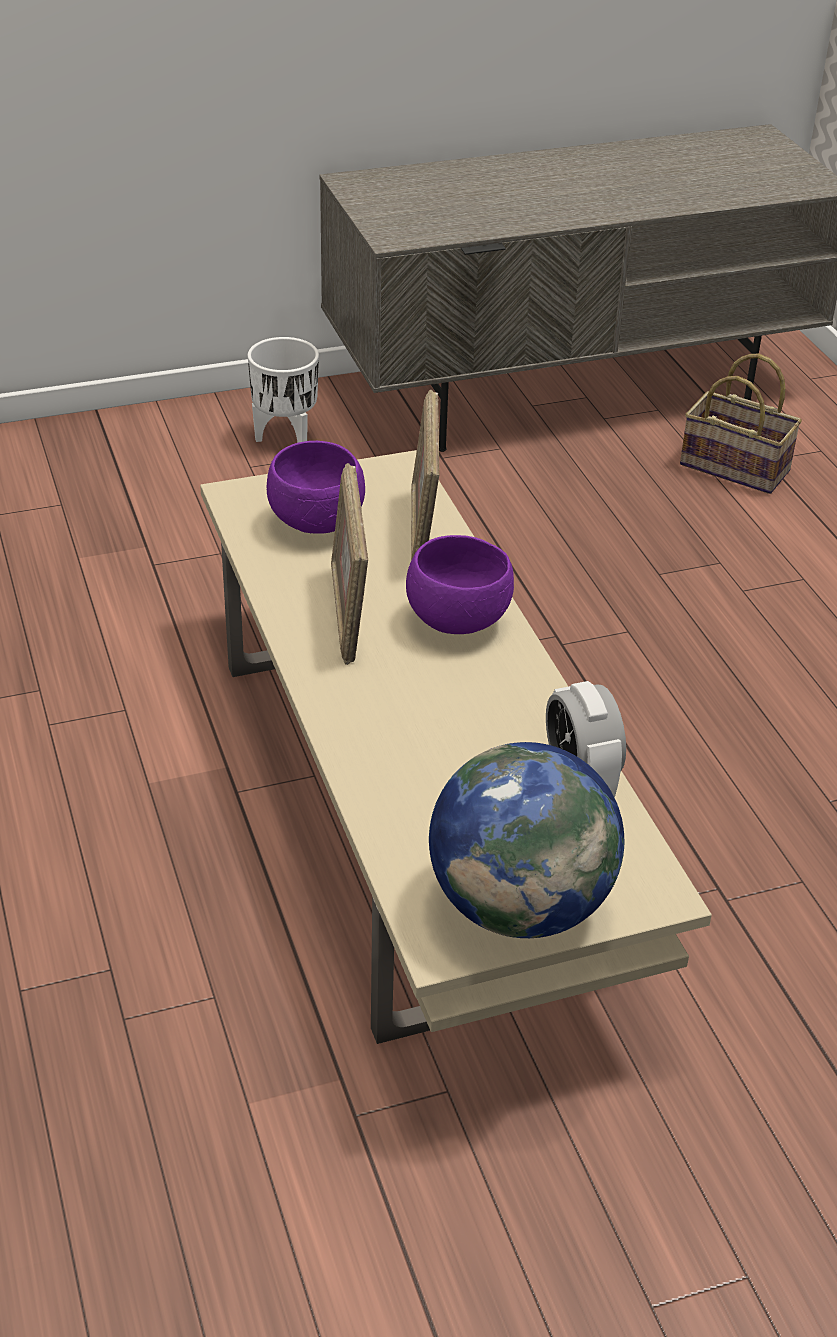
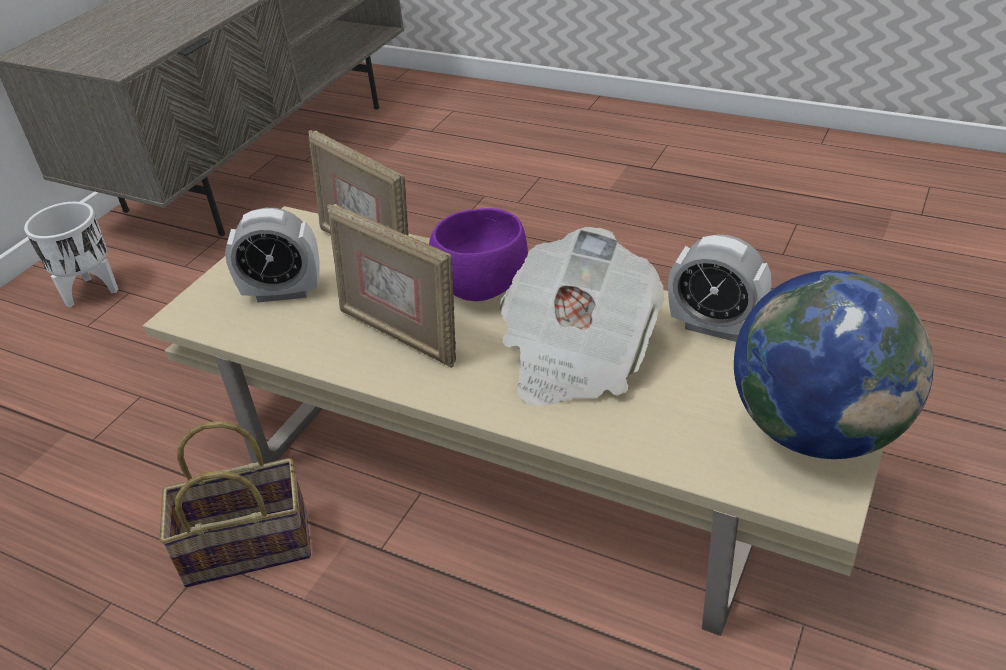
camera: 40 degrees left, 0 degrees up
purple bowl [267,441,365,534] -> alarm clock [225,208,320,302]
basket [680,353,802,494] -> basket moved to [159,421,311,587]
none -> newspaper [500,227,665,406]

